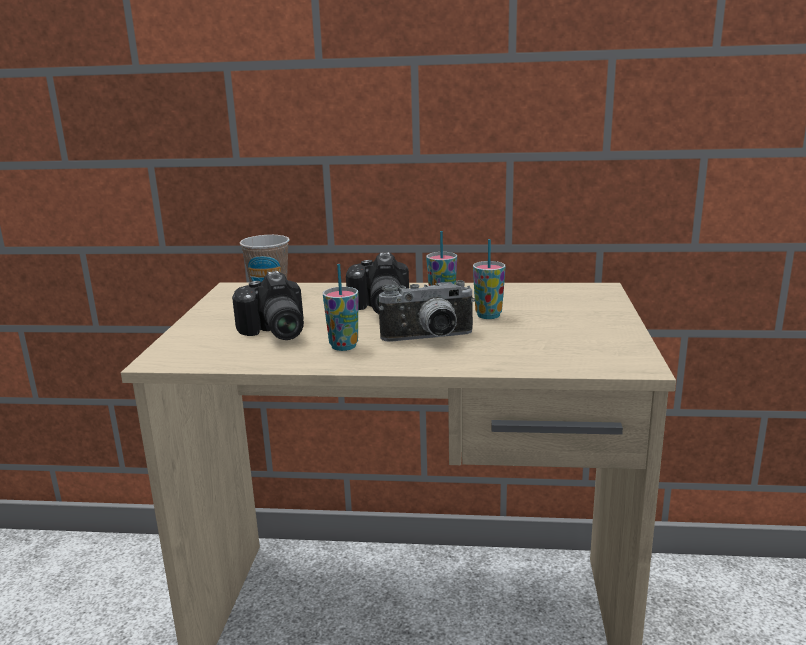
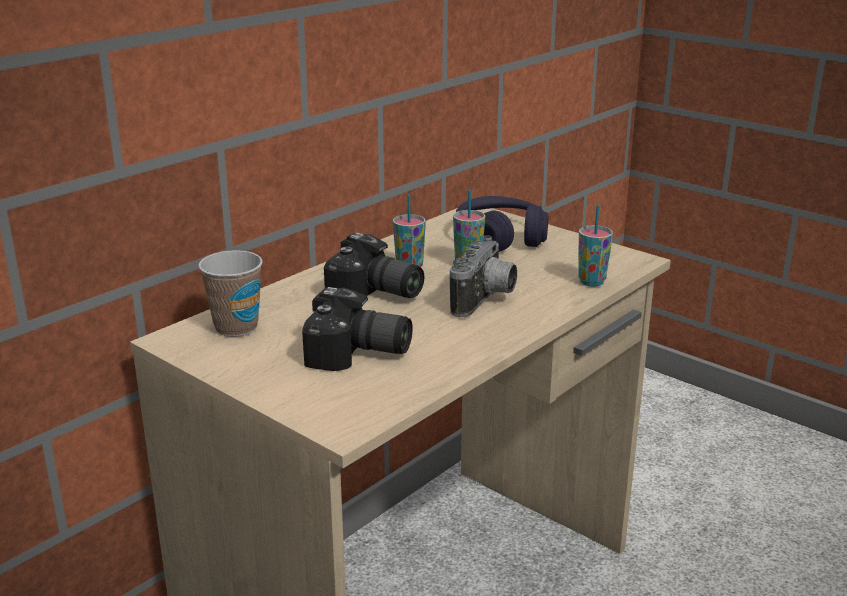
camera: 55 degrees left, 5 degrees up
cup [323,264,359,351] -> cup moved to [578,205,613,287]
none -> purple headphones [456,196,548,252]

